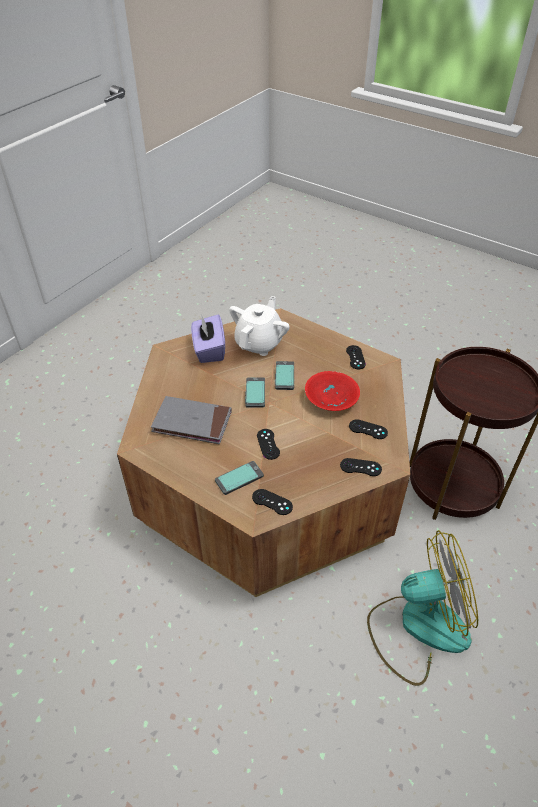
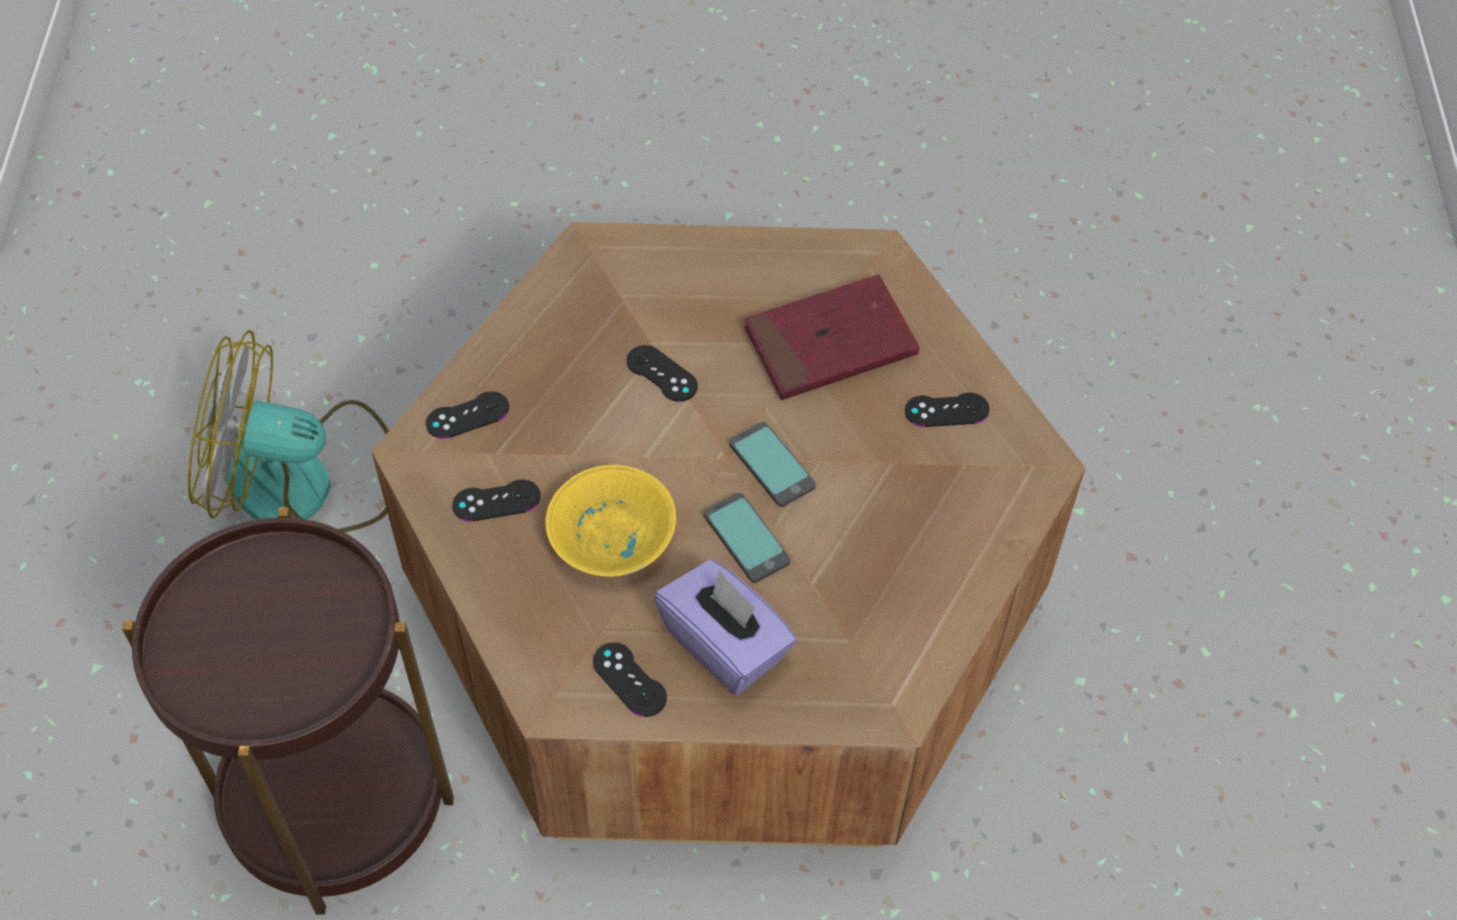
camera: 145 degrees right, 10 degrees up
grey book [151,396,232,444] -> red book [744,275,919,400]
purple tissue box [191,314,225,363] -> purple tissue box moved to [654,559,797,696]
phone [215,461,264,495] -> none
white teapot [229,296,290,356] -> none
black game controller [252,489,293,515] -> black game controller moved to [905,393,989,427]
red bowl [305,371,360,411] -> yellow bowl [546,465,676,577]
fan [367,530,478,686] -> fan turned 45 degrees clockwise [188,330,389,533]

